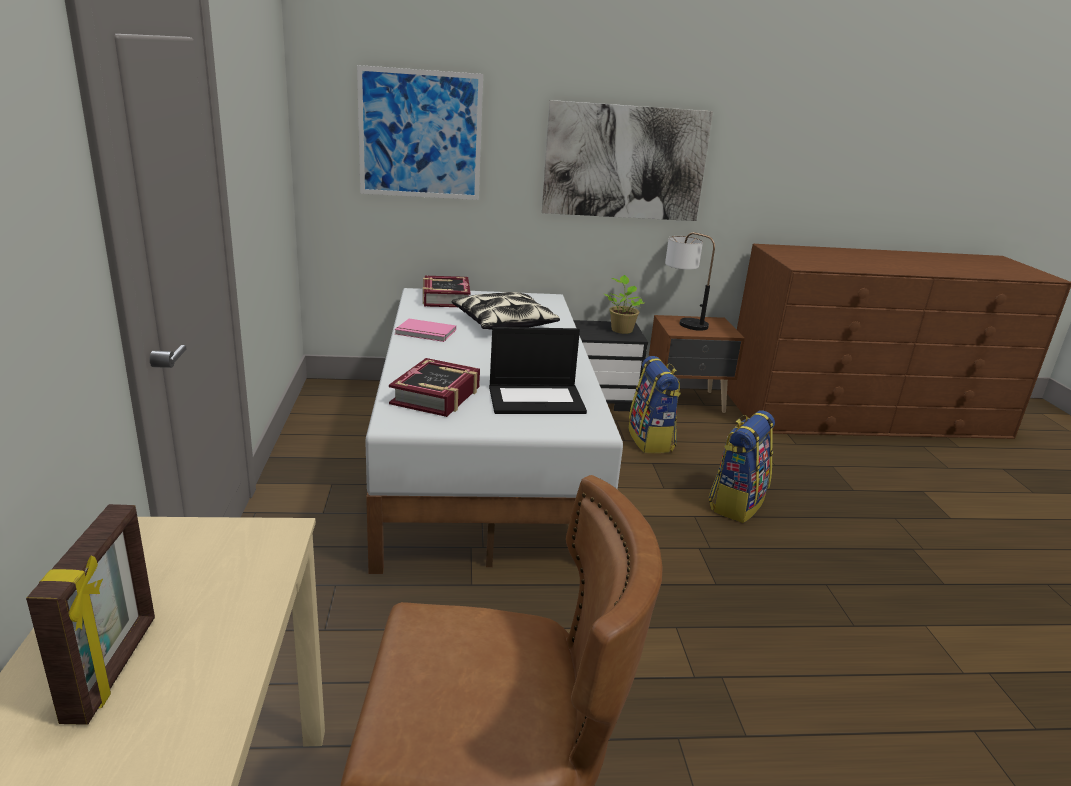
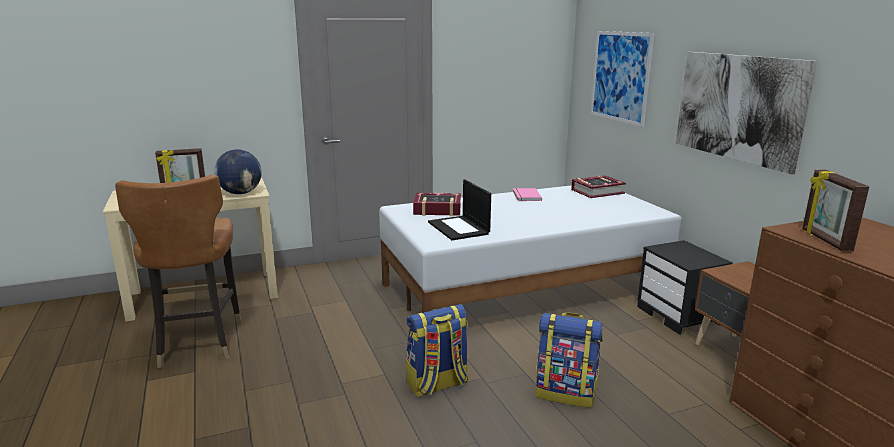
camera: 75 degrees right, 5 degrees down
pillow [452,292,560,330] -> none
potted plant [604,275,645,334] -> none
backpack [629,356,681,453] -> backpack moved to [406,304,468,397]
table lamp [665,232,715,331] -> none
none -> globe [214,149,262,194]
none -> picture frame [802,170,869,251]

